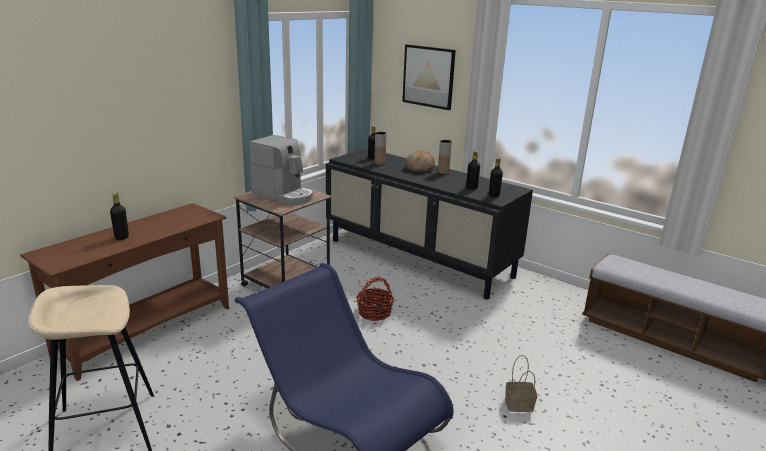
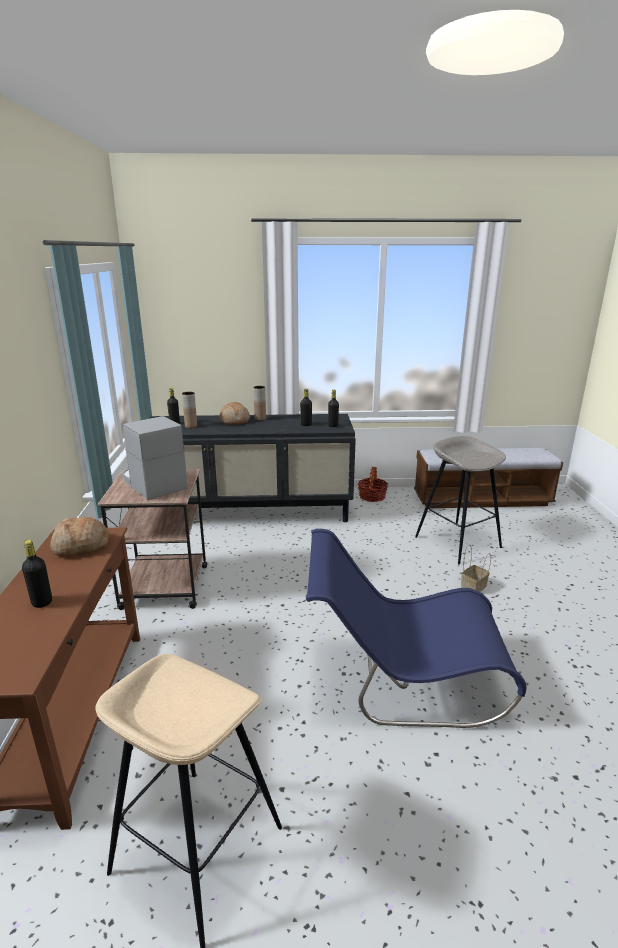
camera: 40 degrees left, 0 degrees up
coffee machine [249,135,313,205] -> coffee machine turned 120 degrees counterclockwise [122,416,188,500]
basket [356,277,394,321] -> basket moved to [358,467,388,502]
picture [402,44,456,110] -> none
none -> bread [50,517,110,557]
none -> grey stool [415,436,506,565]

